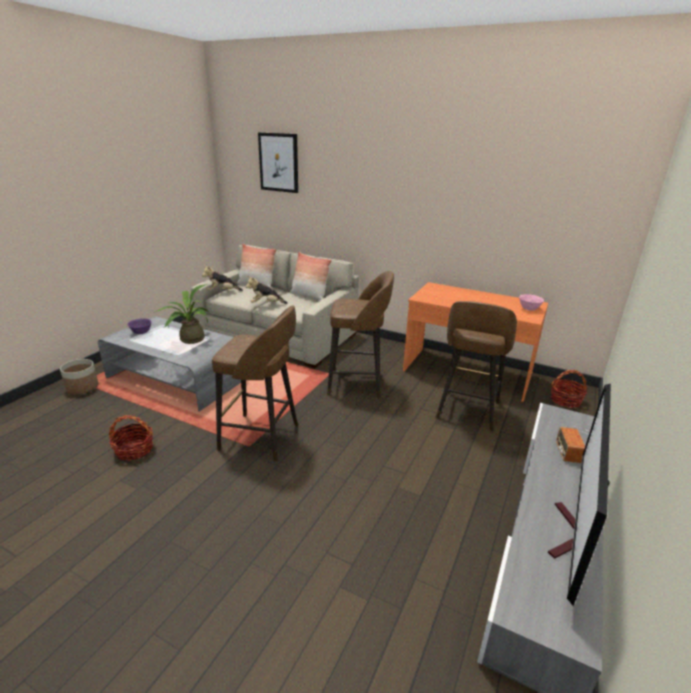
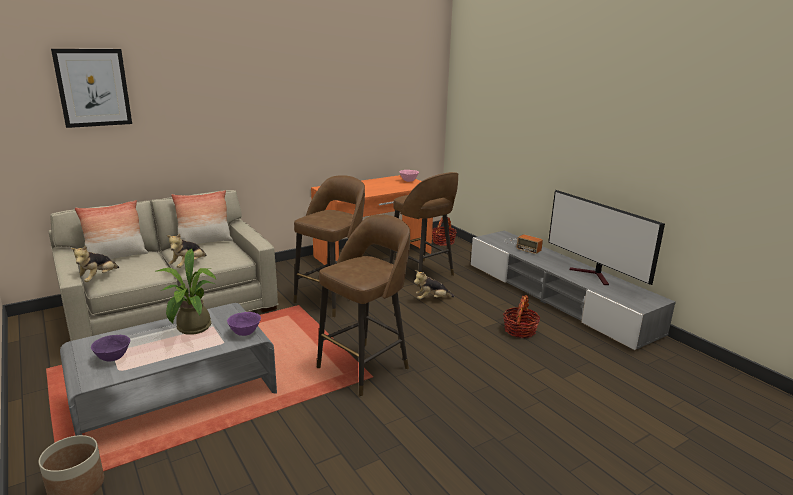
camera: 60 degrees left, 5 degrees down
basket [109,415,153,461] -> basket moved to [503,295,541,338]
none -> purple bowl [227,312,261,336]
none -> plush toy [414,270,454,299]

